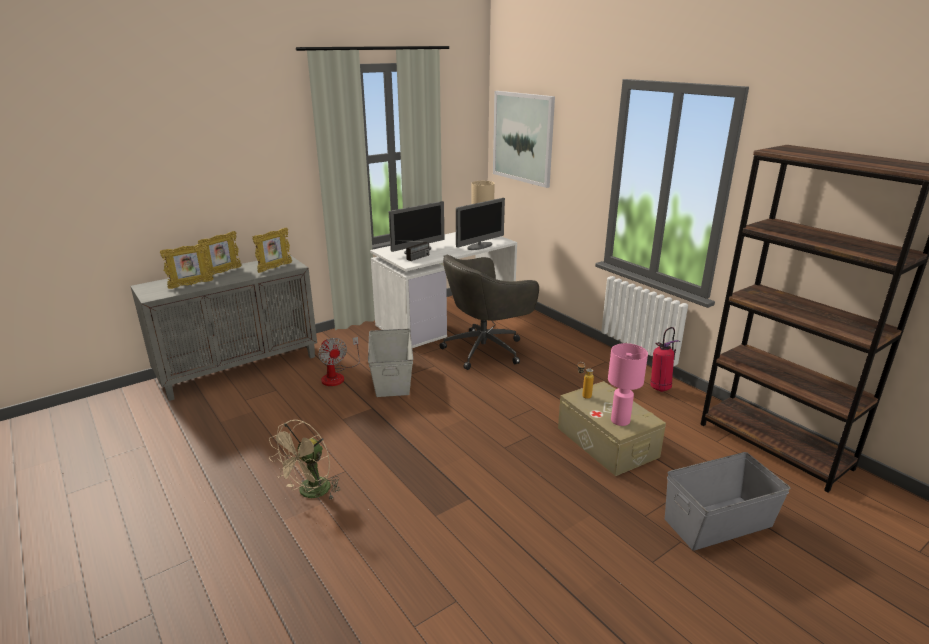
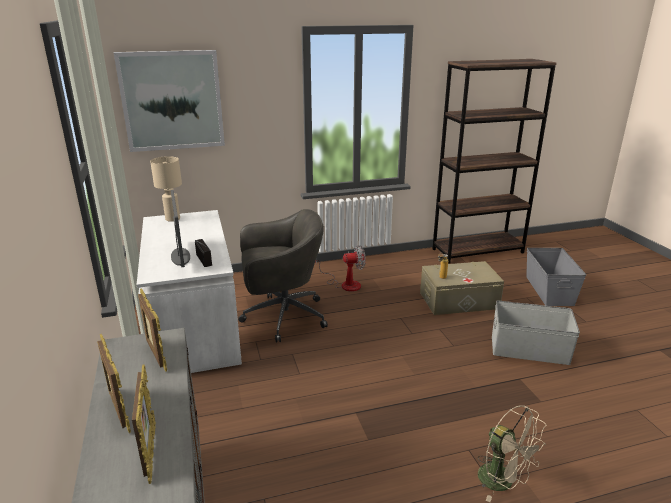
camera: 70 degrees left, 0 degrees up
fan [318,337,360,386] -> fan moved to [315,245,366,292]
grey storage box [368,329,413,397] -> grey storage box moved to [492,301,580,365]
grey office chair [439,255,539,370] -> grey office chair turned 90 degrees counterclockwise [238,209,328,342]
monitor [456,198,505,250] -> none
pink table lamp [608,343,648,426] -> none
fire extinguisher [650,327,680,392] -> none

